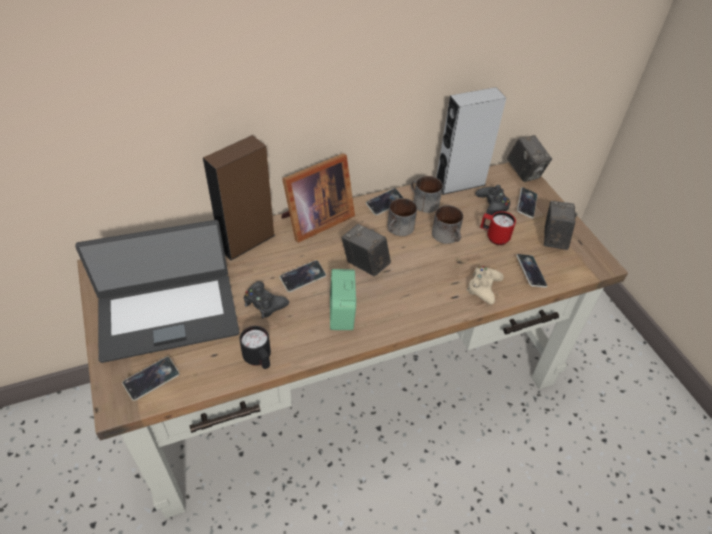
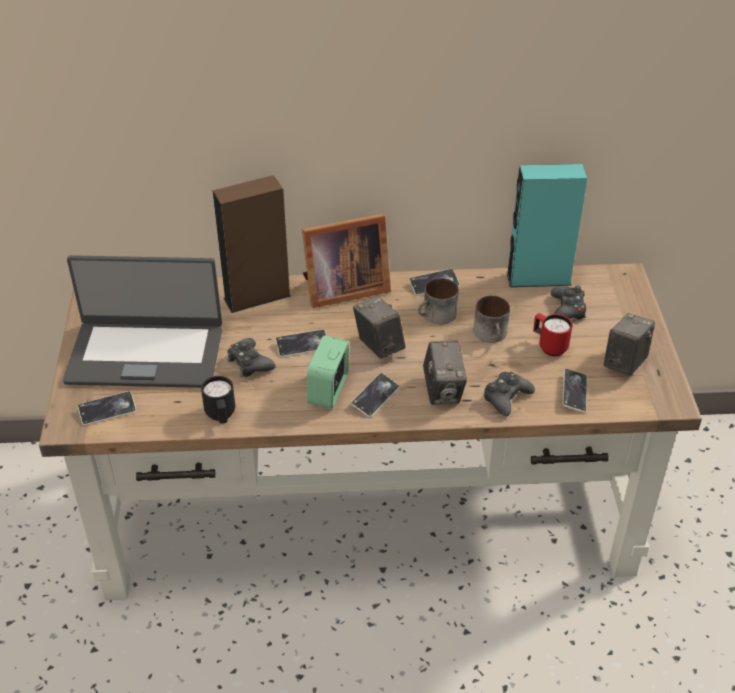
camera: 20 degrees right, 5 degrees down
mug [411,176,443,213] -> none
grey speaker [436,87,506,195] -> turquoise speaker [507,164,587,287]
beige game controller [466,266,504,304] -> black game controller [483,371,535,416]
camera [507,135,552,182] -> camera moved to [423,341,467,405]
phone [517,187,537,218] -> phone moved to [351,373,399,417]

